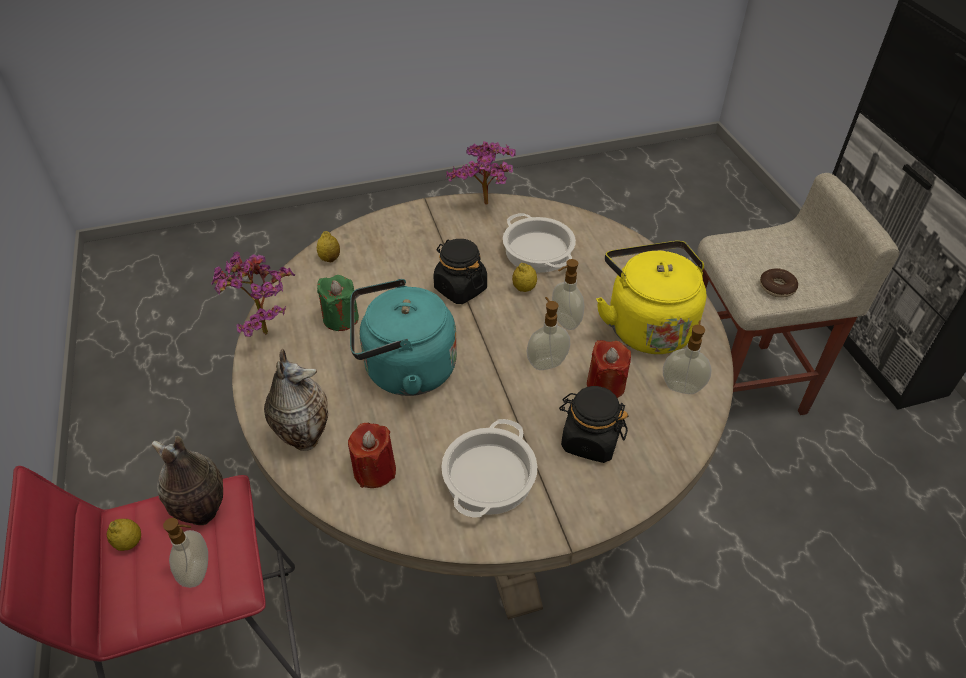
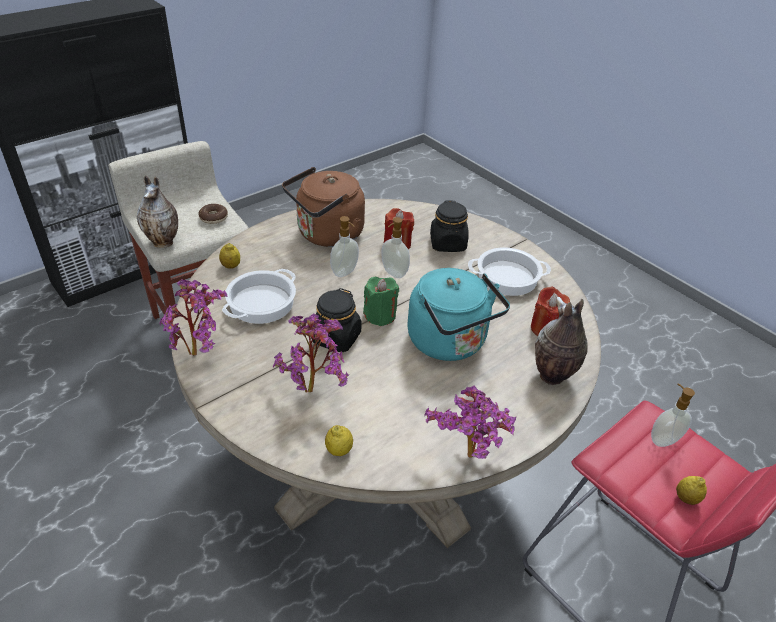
camera: 115 degrees left, 5 degrees down
vase [152,436,223,525] -> vase moved to [137,175,178,248]
green candle [317,275,359,331] -> green candle moved to [363,277,399,326]
lemon [512,263,537,292] -> lemon moved to [219,243,240,269]
yellow kettle [596,241,706,354] -> brown kettle [282,167,365,247]
soap dispenser [663,320,712,394] -> none
none -> potted plant [273,314,349,393]

